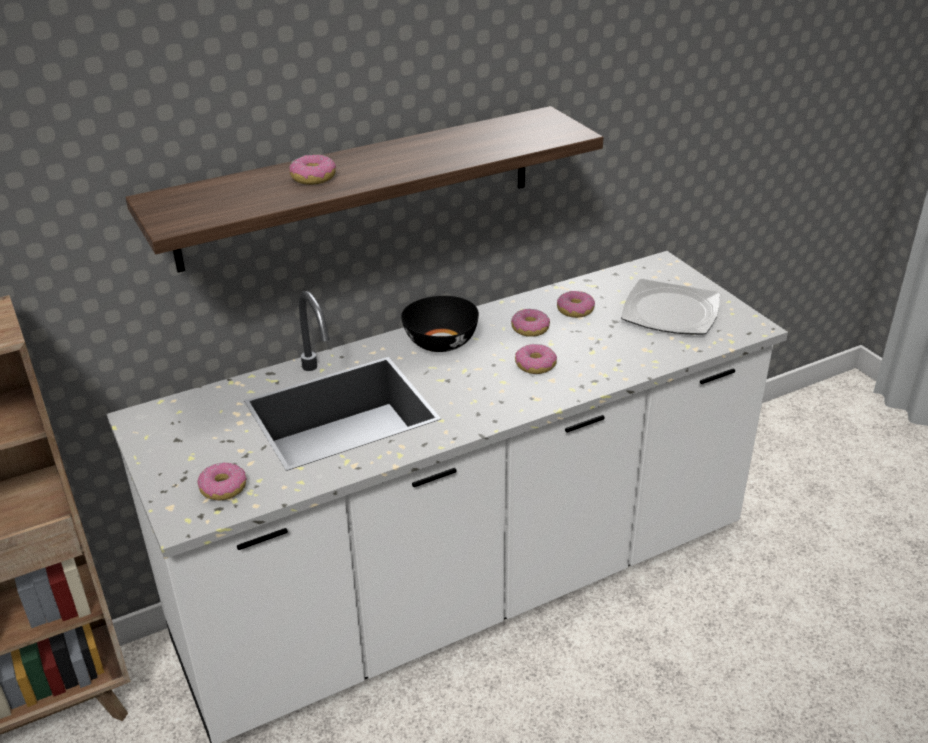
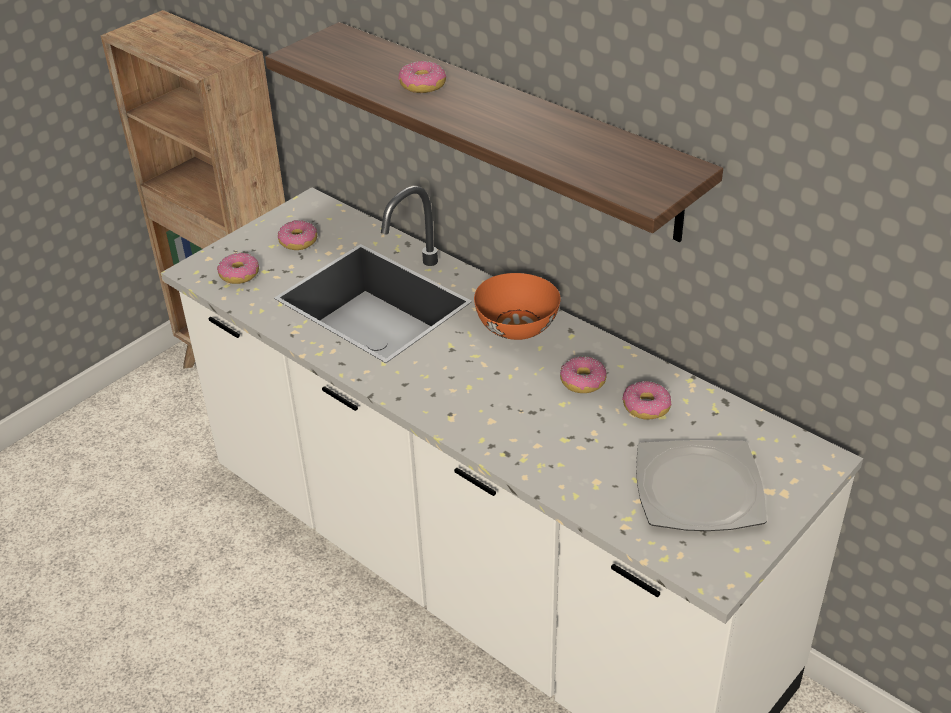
camera: 70 degrees right, 5 degrees up
black bowl [401,296,479,352] -> orange bowl [474,273,561,340]
donut [515,344,557,374] -> donut moved to [278,220,317,250]

